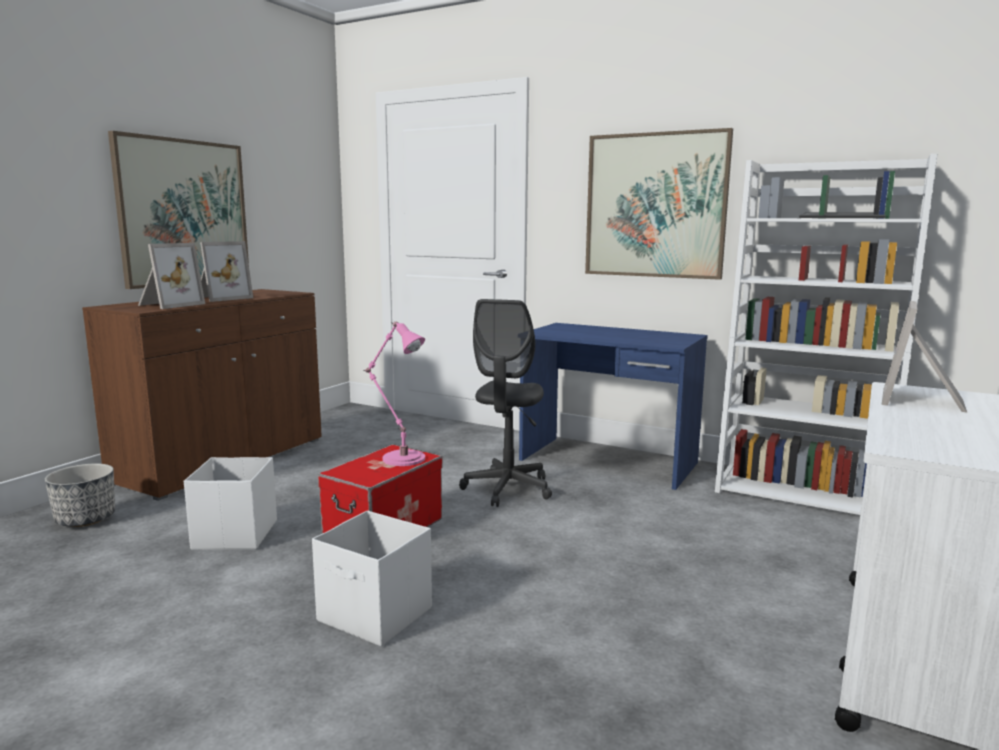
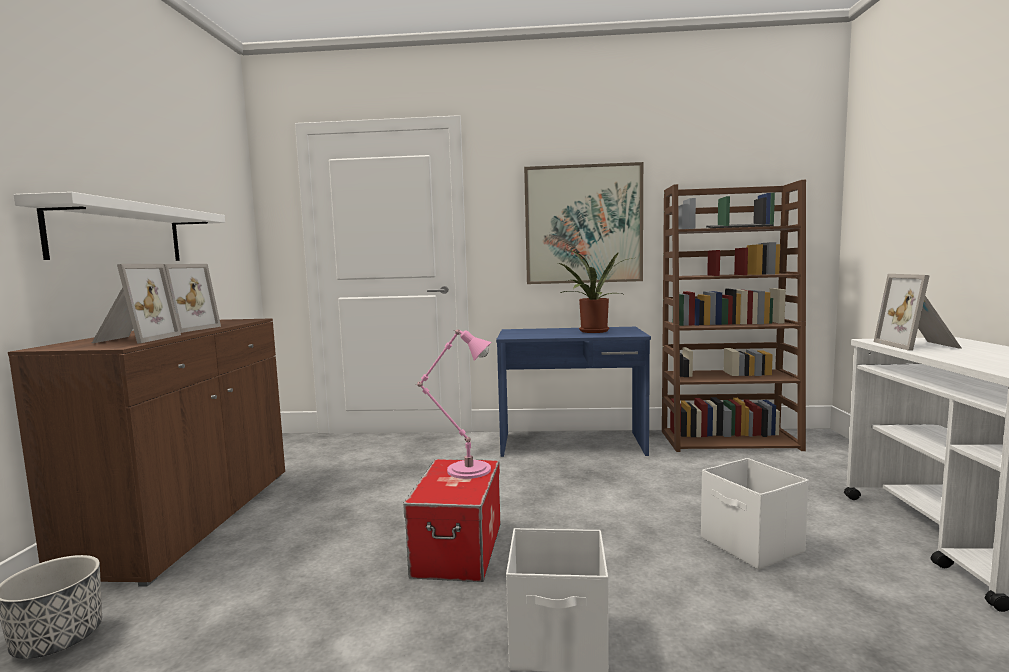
camera: 25 degrees left, 5 degrees down
picture [108,131,249,289] -> white shelf [13,192,225,261]
white storage box [184,457,277,550] -> white storage box moved to [701,458,809,570]
grey office chair [459,299,552,507] -> none
white bookcase [715,154,937,515] -> brown bookcase [662,180,806,452]
none -> potted plant [559,249,632,333]

